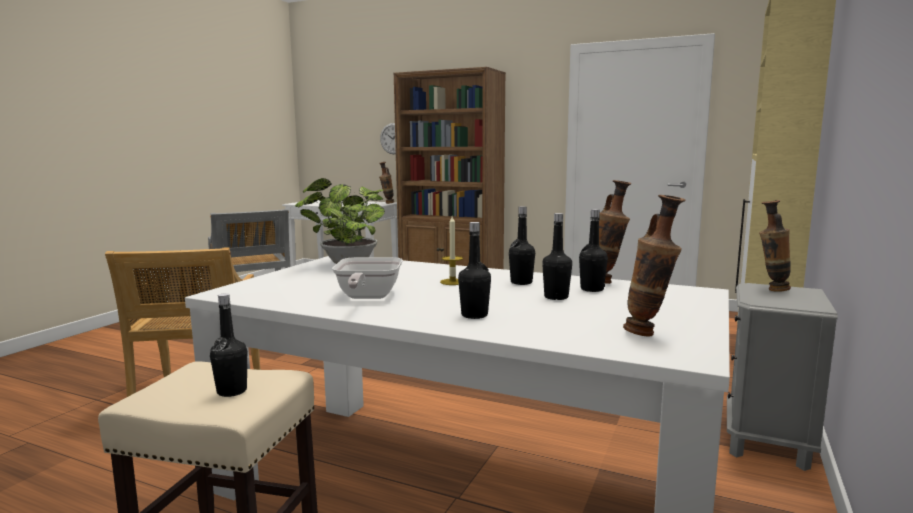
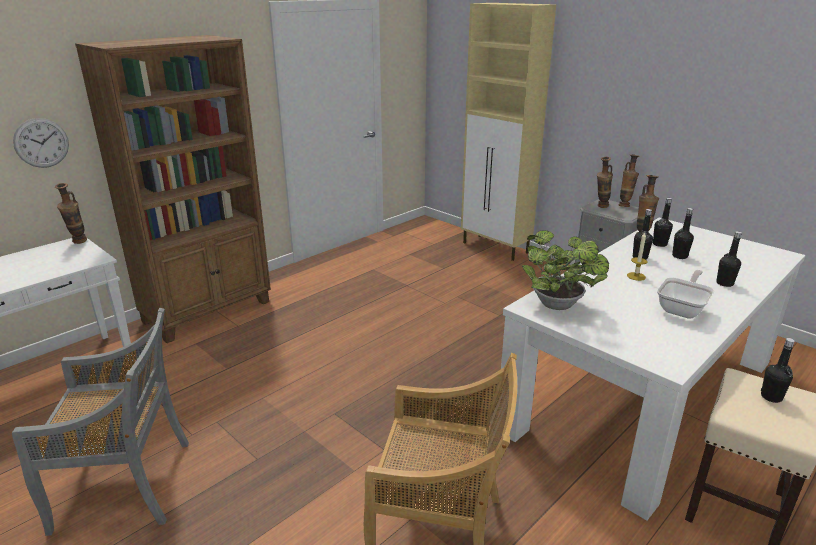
camera: 70 degrees left, 15 degrees up
frying pan [332,257,403,299] -> frying pan turned 75 degrees counterclockwise [657,270,714,319]
vase [623,195,685,337] -> vase moved to [619,154,639,207]

